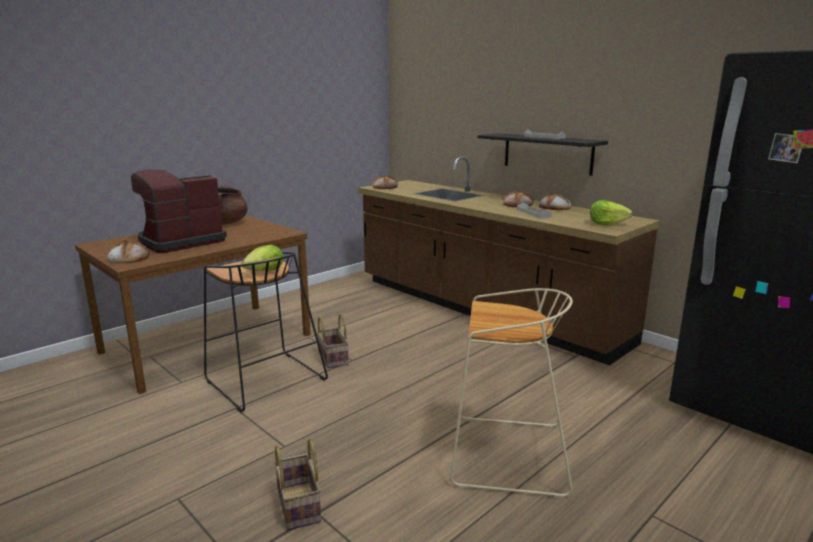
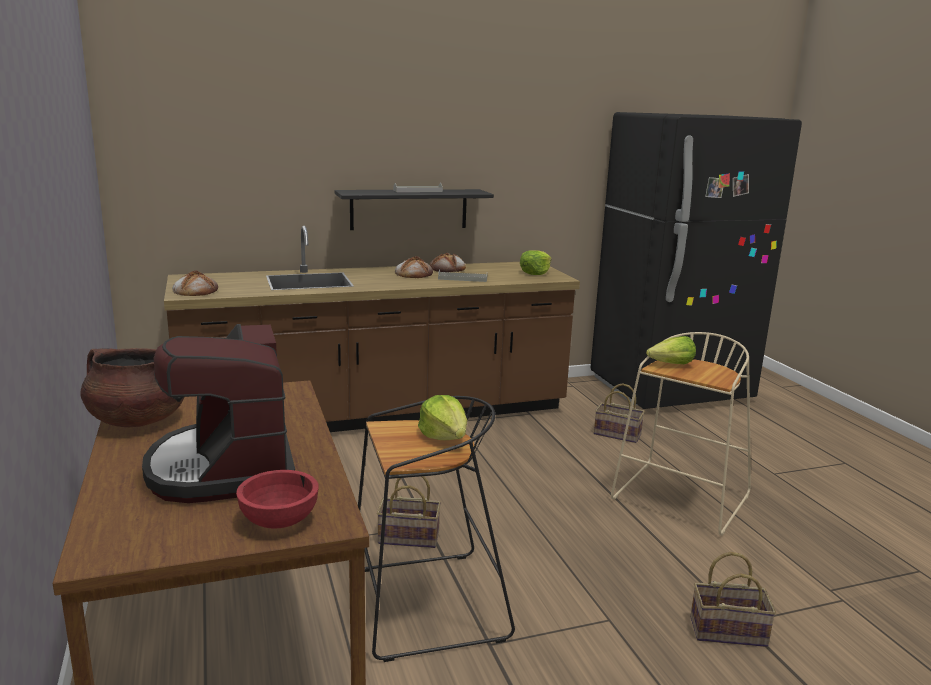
camera: 65 degrees left, 0 degrees up
bread [107,240,150,263] -> red bowl [236,470,319,528]
none -> basket [594,383,645,443]
none -> lettuce [646,336,696,364]

